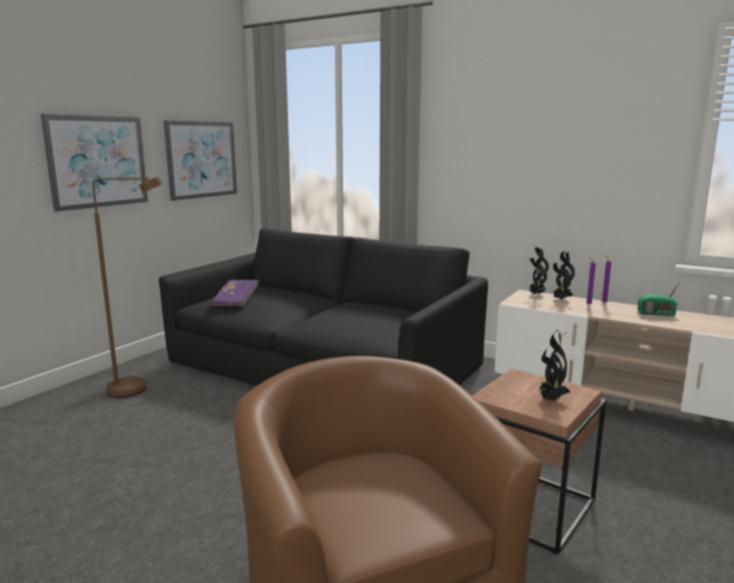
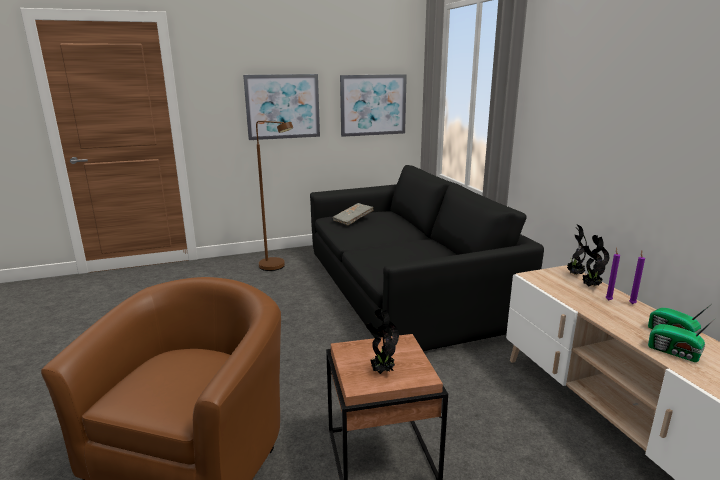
camera: 40 degrees right, 5 degrees up
purple book [211,280,259,306] -> grey book [333,203,374,225]
none -> radio [648,318,716,362]

